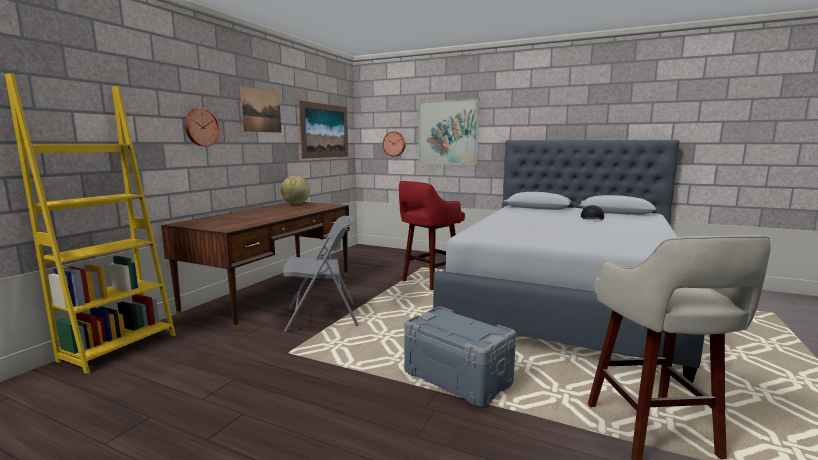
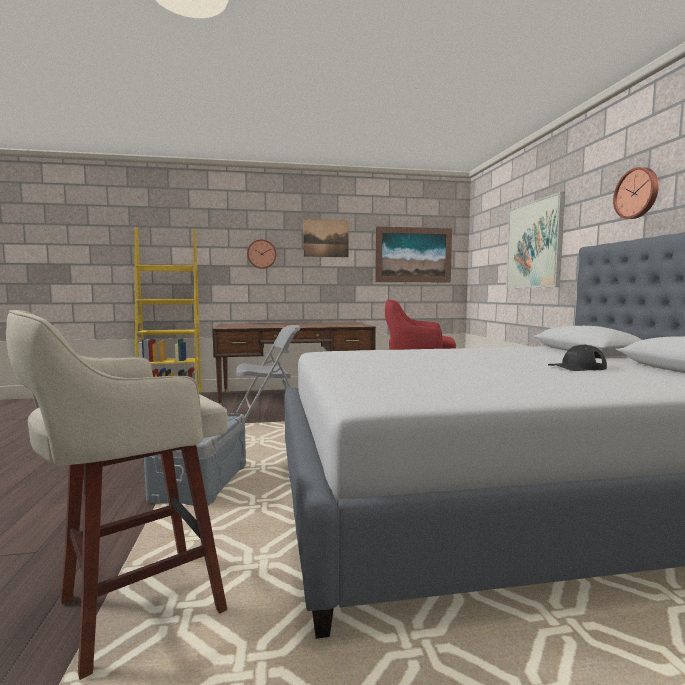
camera: 55 degrees right, 5 degrees down
globe [280,176,310,204] -> none
grey chair [283,216,358,333] -> grey chair turned 60 degrees counterclockwise [236,325,301,421]
wall clock [383,132,406,156] -> wall clock moved to [613,167,659,219]

